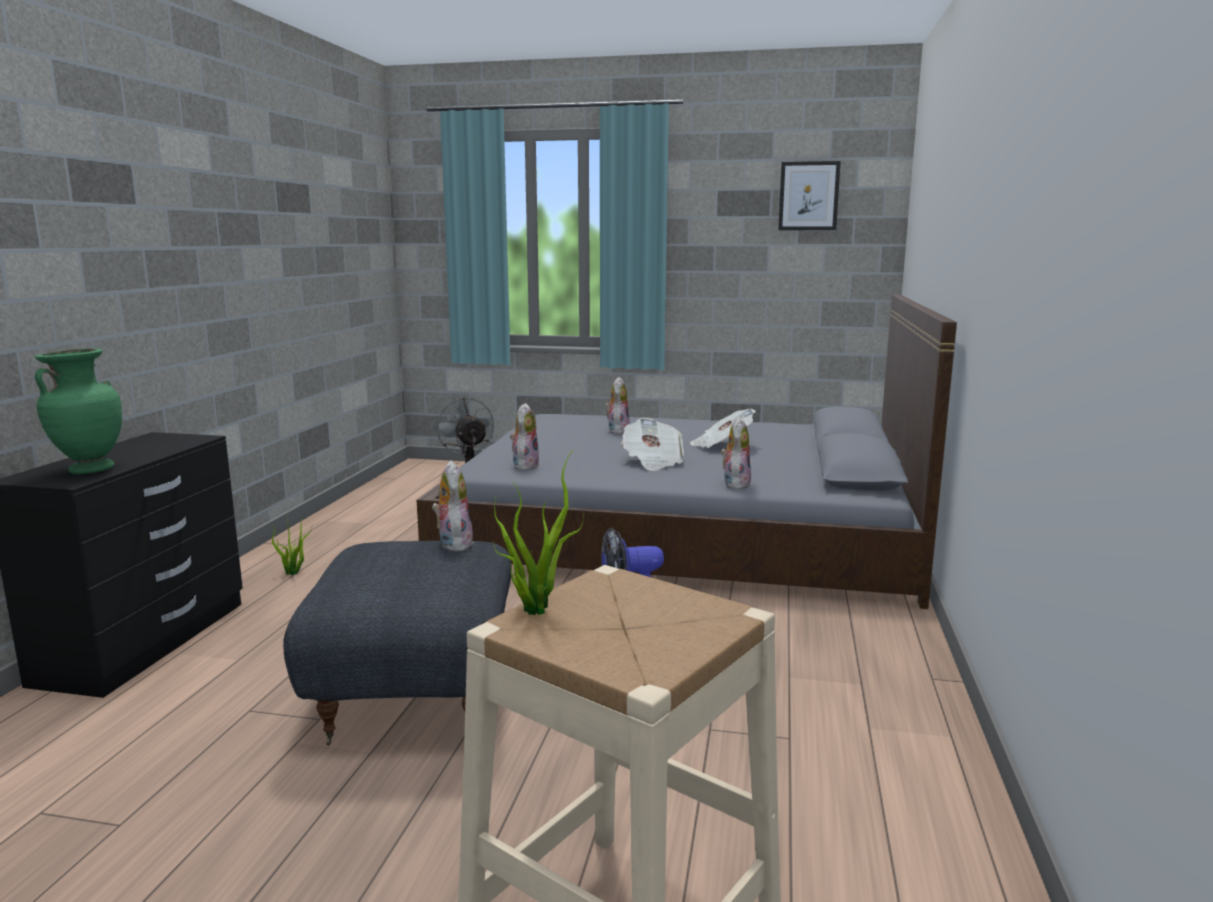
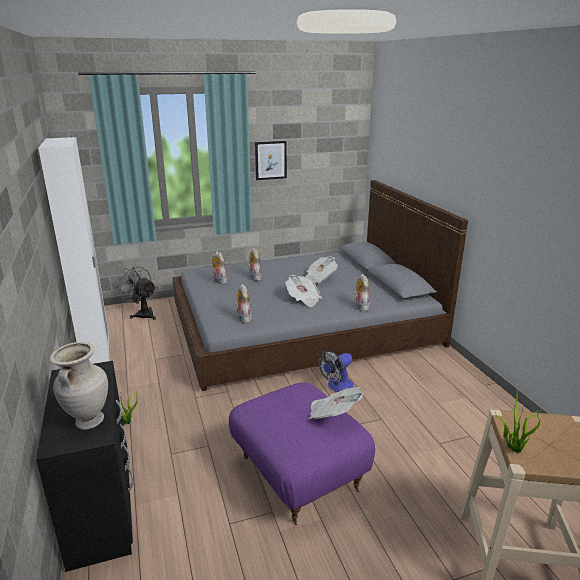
camera: 30 degrees left, 10 degrees up
green vase [35,348,122,474] -> beige vase [50,342,108,430]
grey ottoman [283,541,512,745] -> purple ottoman [229,382,375,525]
plush toy [432,461,474,552] -> plush toy moved to [212,251,227,284]
picture [778,161,841,230] -> picture moved to [255,141,287,180]
none -> white wardrobe [38,137,109,364]
none -> newspaper [309,387,363,419]

